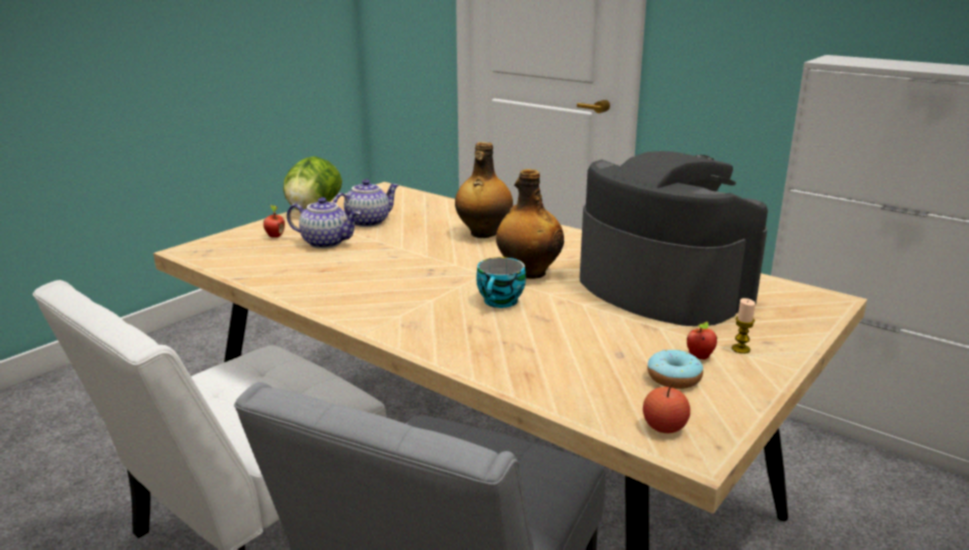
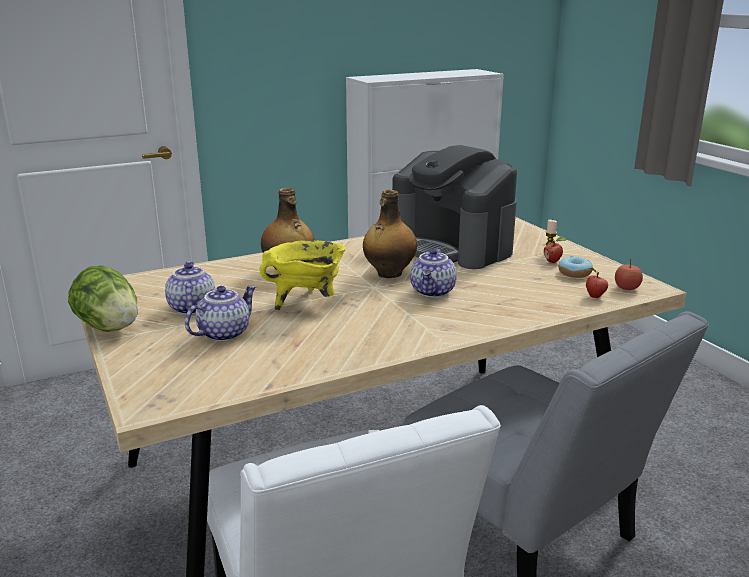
camera: 65 degrees left, 0 degrees up
apple [263,205,285,238] -> apple moved to [586,268,608,298]
cup [476,257,526,308] -> teapot [410,247,457,298]
coffee machine [580,151,768,326] -> coffee machine turned 120 degrees counterclockwise [392,145,517,269]
none -> yellow cooking pot [259,240,346,311]

